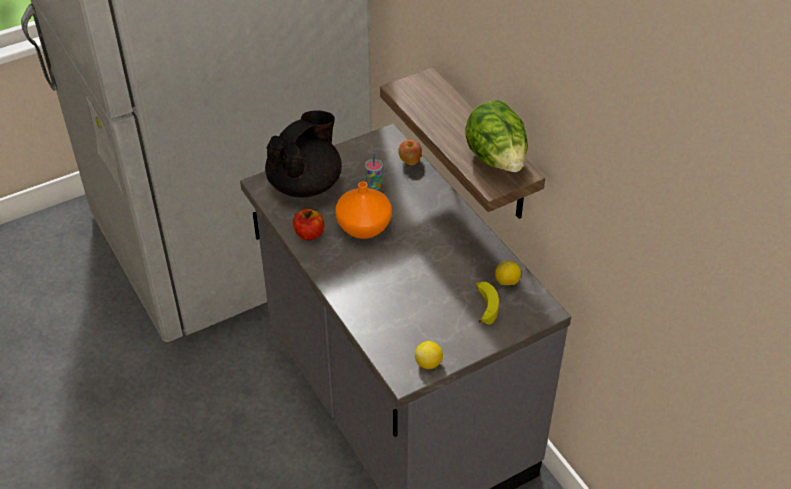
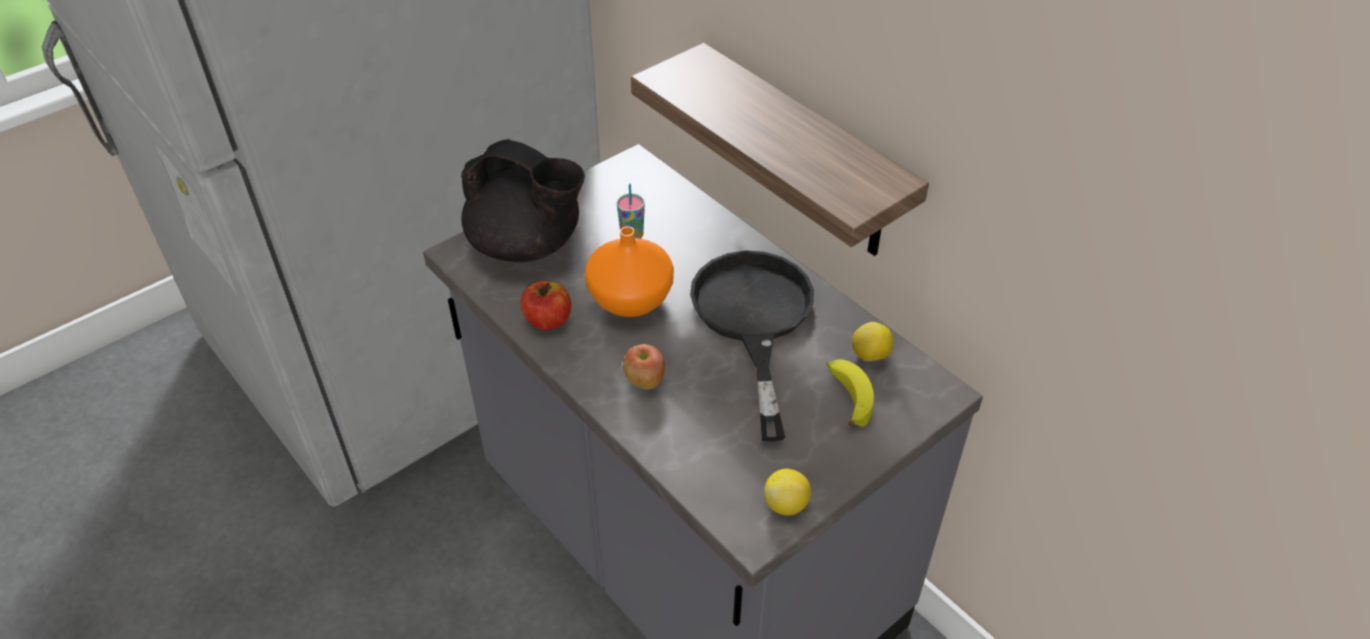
camera: 10 degrees left, 0 degrees up
black teapot [265,110,342,198] -> black teapot turned 90 degrees clockwise [461,139,585,262]
apple [398,140,422,165] -> apple moved to [623,344,665,390]
lettuce [465,100,528,172] -> none
none -> black frying pan [690,250,814,442]

